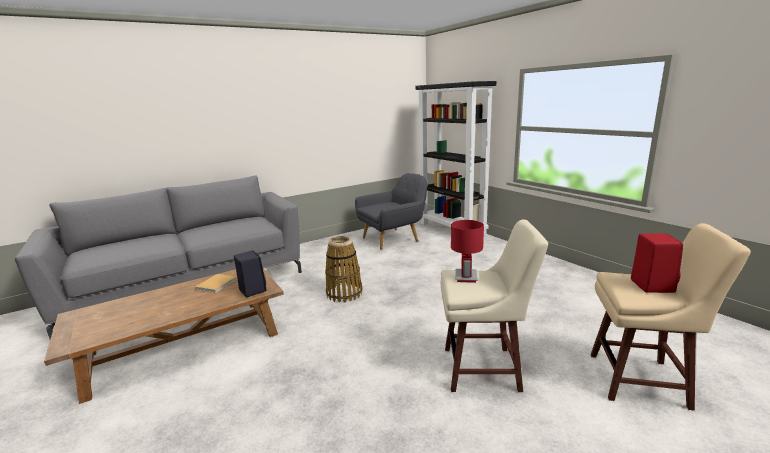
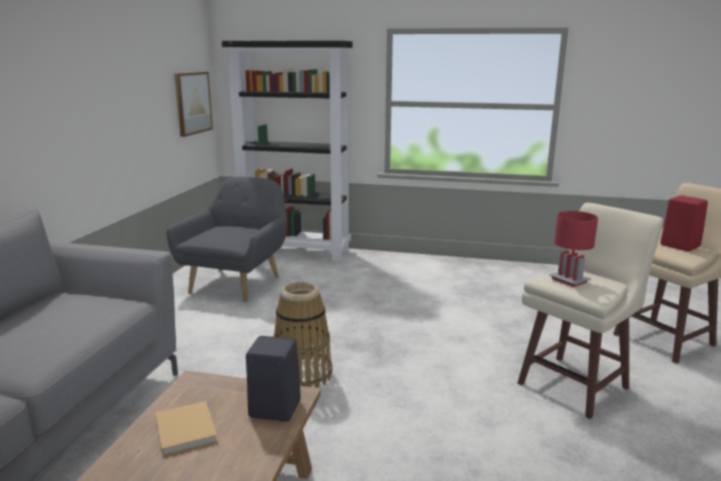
camera: 45 degrees left, 0 degrees up
none -> picture [174,72,213,137]

